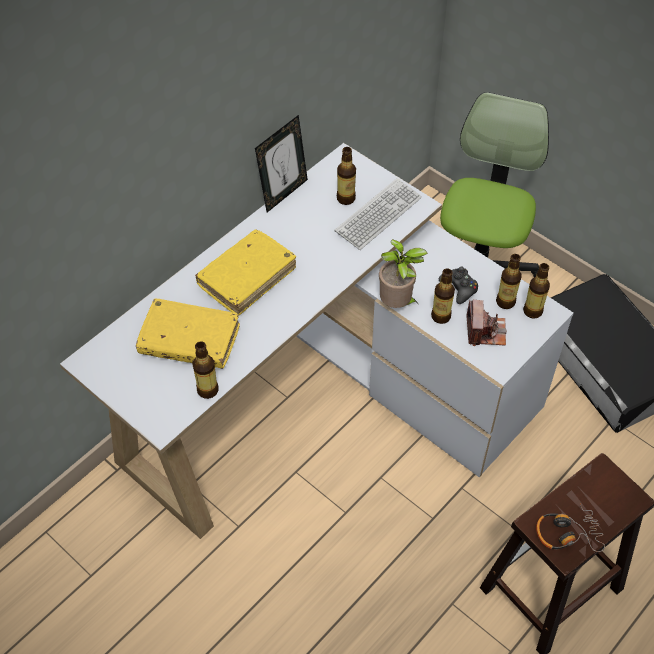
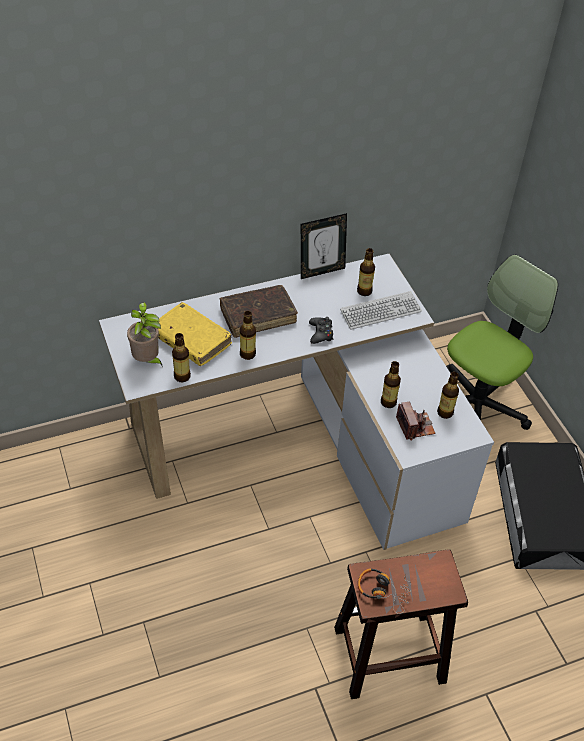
camera: 25 degrees right, 5 degrees down
yellow book [195,229,296,315] -> brown book [220,285,298,338]
potted plant [379,239,428,308] -> potted plant moved to [127,302,163,367]
black game controller [439,266,478,304] -> black game controller moved to [309,317,333,344]
camera [466,300,507,347] -> camera turned 45 degrees counterclockwise [396,402,436,440]
bottle [523,263,550,319] -> bottle moved to [240,311,256,360]

